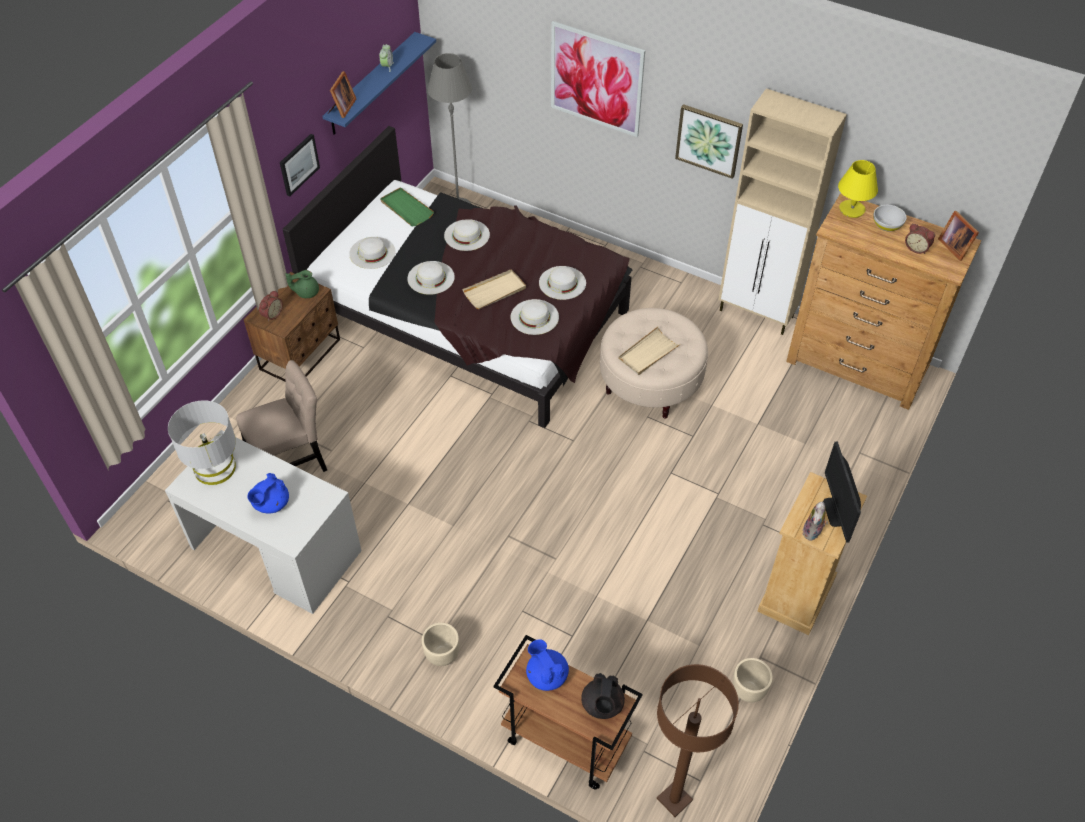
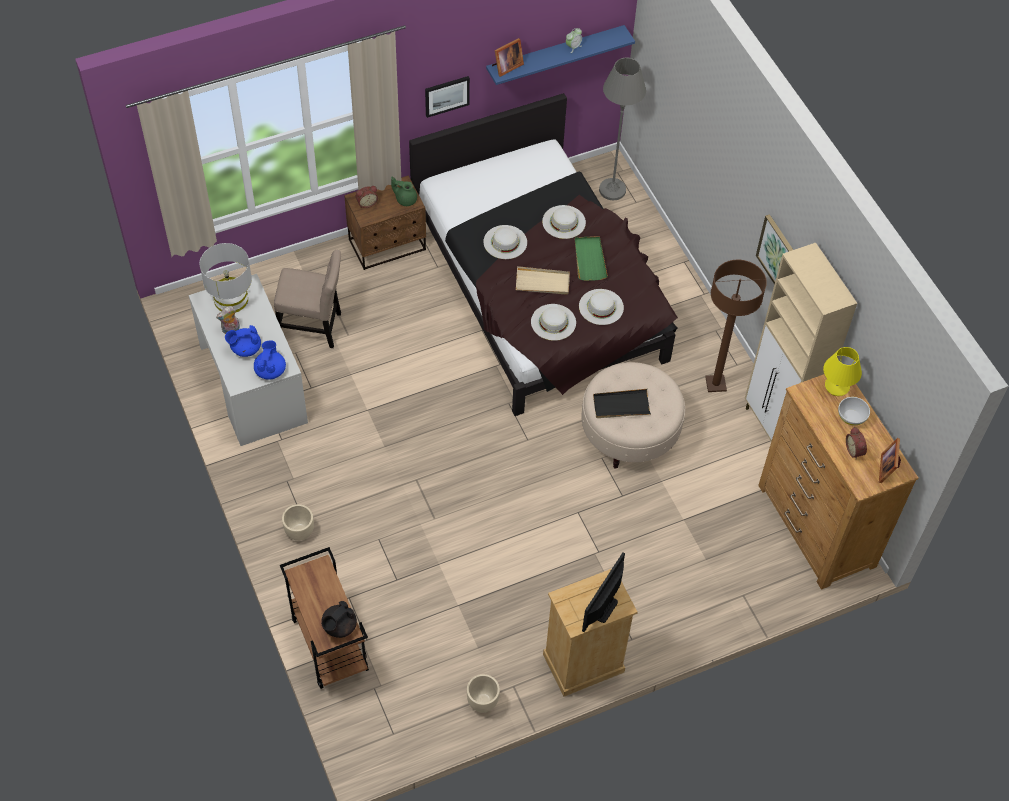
camera: 35 degrees right, 5 degrees up
white hat [349,237,396,269] -> none
green tray [380,187,434,227] -> green tray moved to [575,236,608,281]
blue teapot [526,639,569,691] -> blue teapot moved to [254,340,286,380]
picture [551,21,645,137] -> none
beige tray [618,327,681,375] -> black tray [593,389,651,418]
brown floor lamp [657,664,739,817] -> brown floor lamp moved to [705,260,767,392]
plush toy [802,501,828,541] -> plush toy moved to [216,306,240,334]

